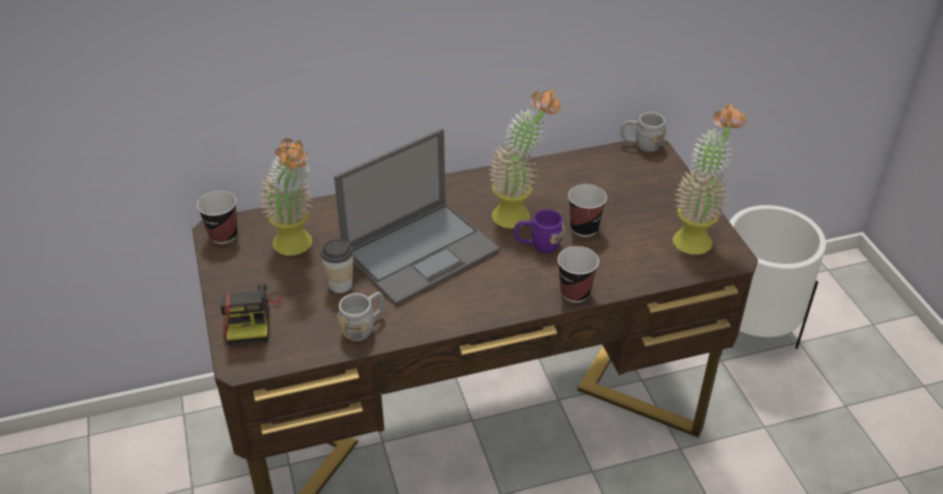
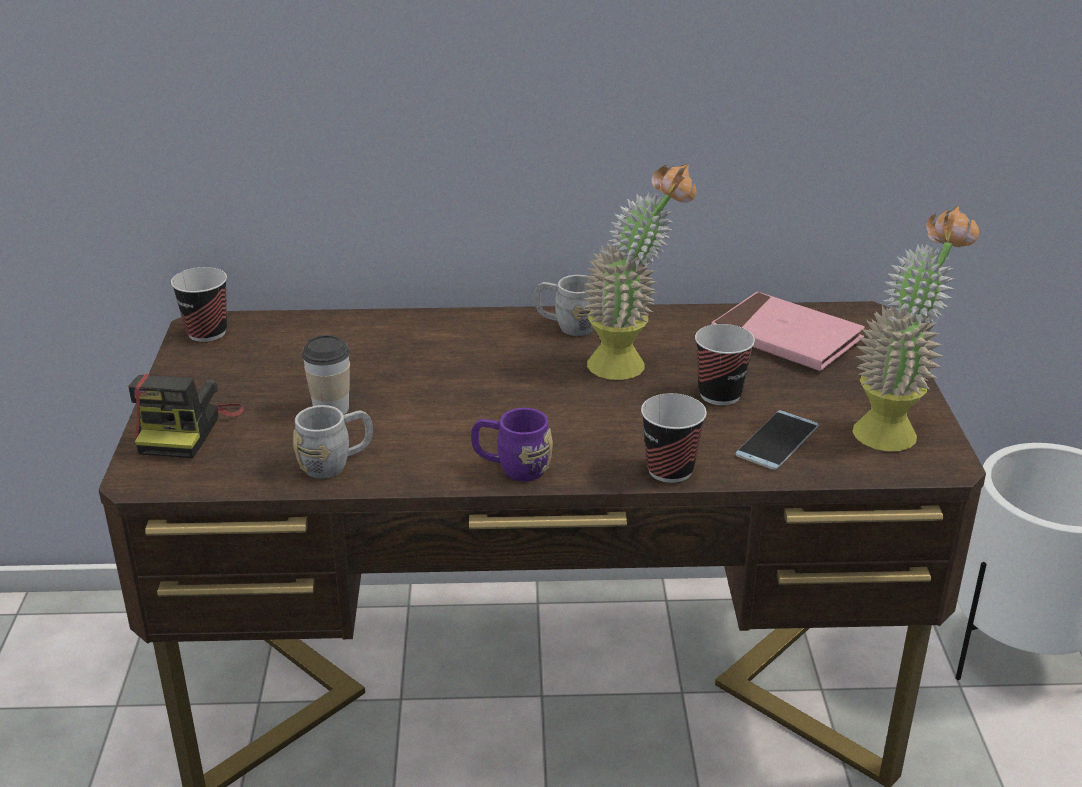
camera: 15 degrees right, 10 degrees down
potted plant [260,138,312,255] -> none
laptop [334,128,500,305] -> none
purple mug [514,209,565,254] -> purple mug moved to [471,408,553,481]
grey mug [621,112,666,152] -> grey mug moved to [534,275,594,336]
none -> pink book [711,292,865,371]
none -> phone [735,410,819,470]

